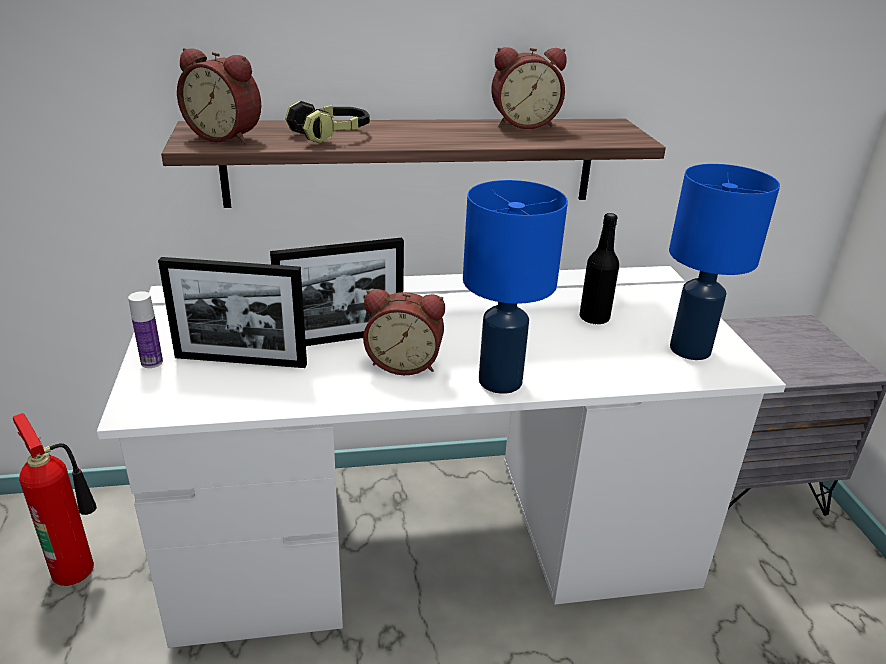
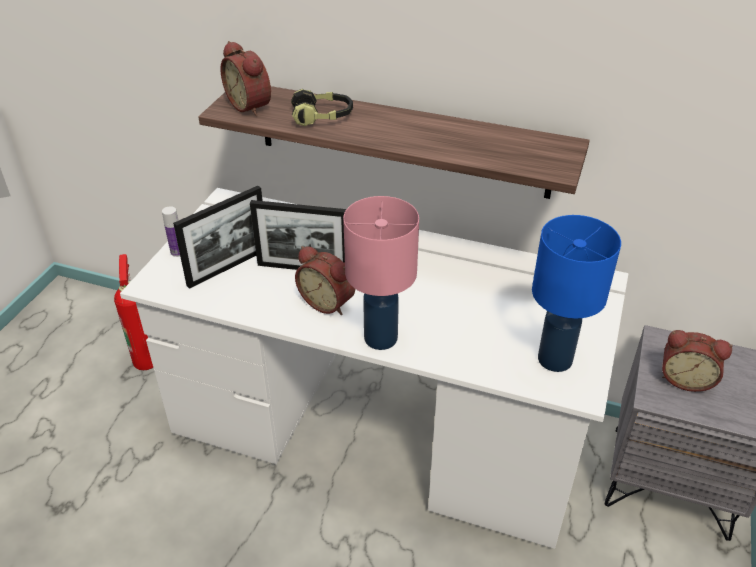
camera: 30 degrees right, 10 degrees up
picture frame [158,257,307,368] -> picture frame turned 75 degrees counterclockwise [173,186,263,289]
blue table lamp [463,180,568,394] -> pink table lamp [343,196,419,350]
alarm clock [491,47,567,129] -> alarm clock moved to [662,330,733,392]
black bottle [580,213,619,325] -> none

